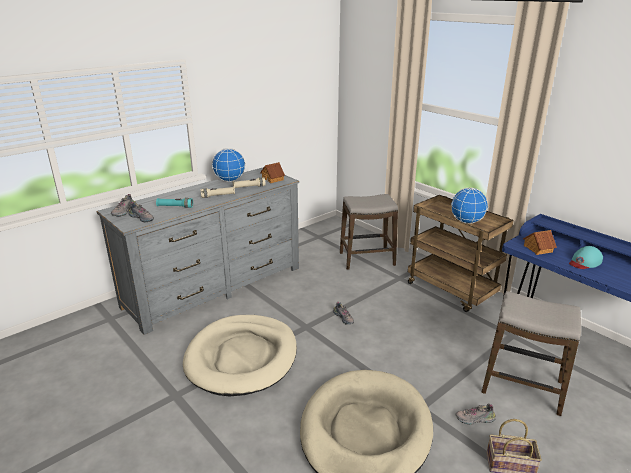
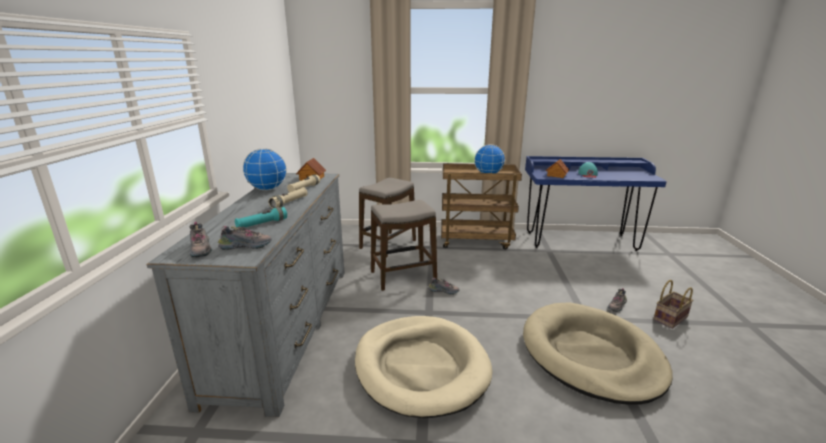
camera: 45 degrees left, 5 degrees down
stool [481,291,581,416] -> stool moved to [371,200,437,291]

